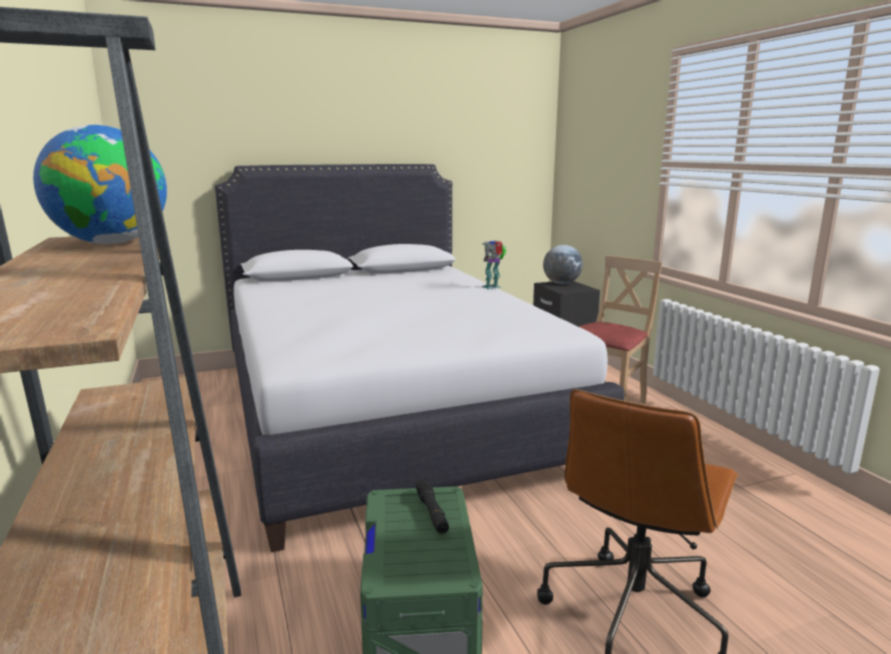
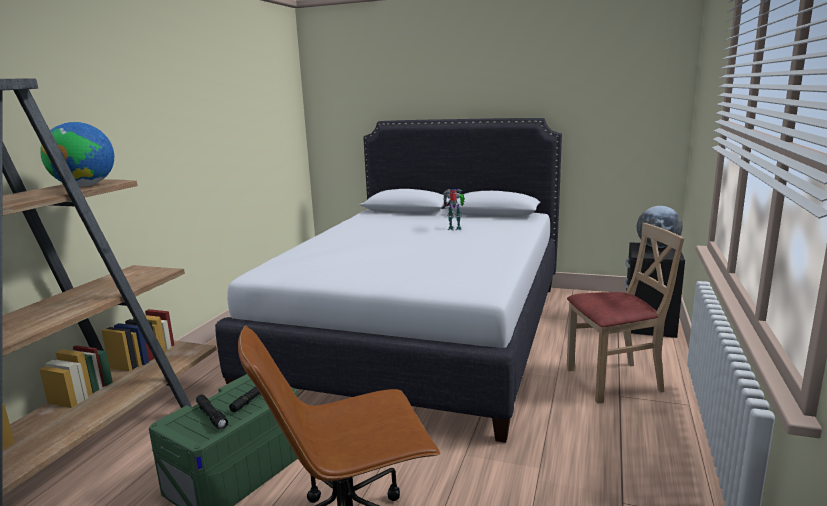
camera: 40 degrees right, 0 degrees up
toy robot [482,240,506,289] -> toy robot moved to [443,189,465,230]
none -> black flashlight [196,394,228,430]

